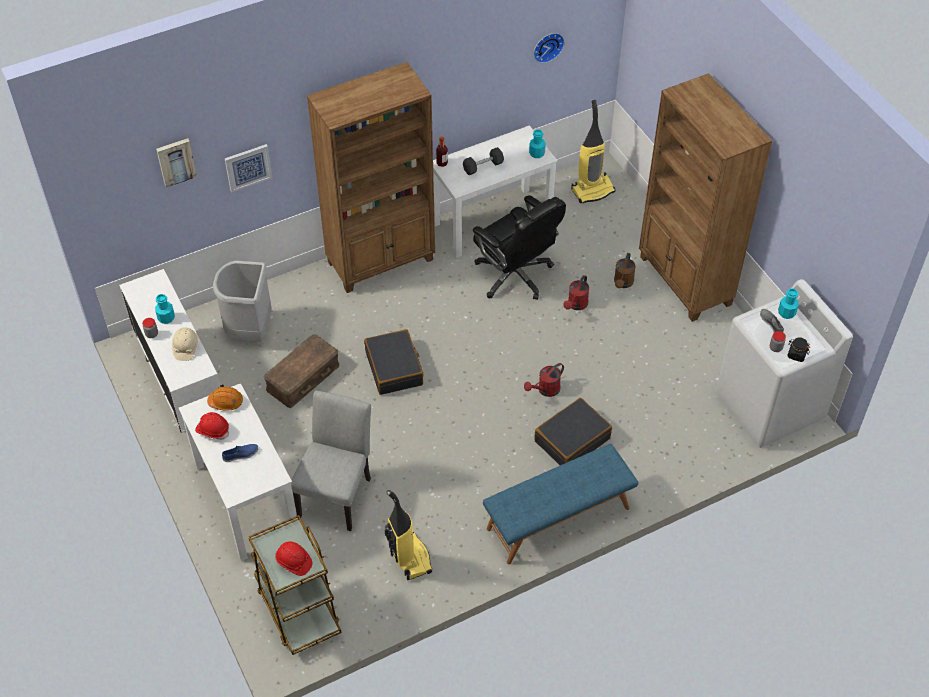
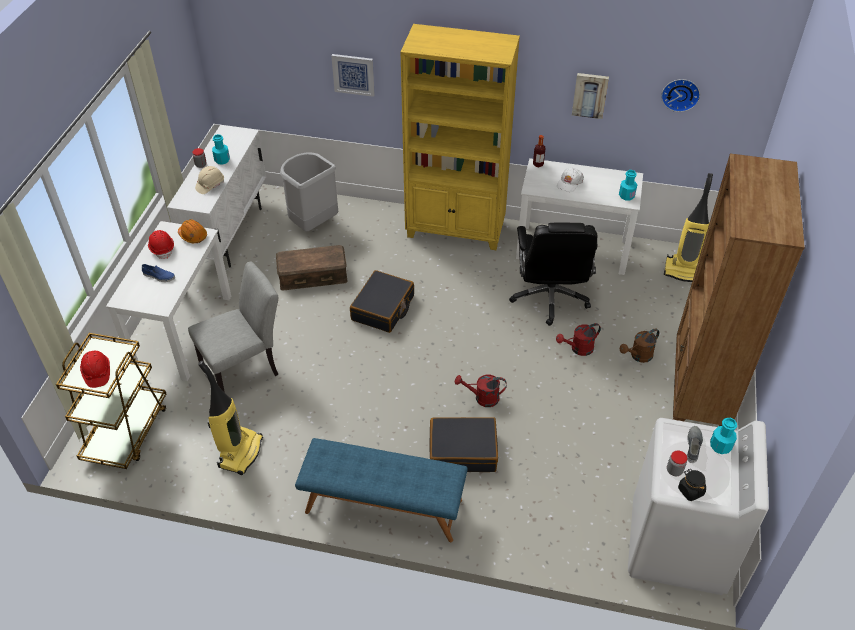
camera: 40 degrees right, 5 degrees down
picture [156,138,197,188] -> picture moved to [572,73,609,119]
brown bookcase [307,62,435,293] -> yellow bookcase [400,24,520,250]
black dumbbell [463,147,504,175] -> white cap [557,167,584,192]

